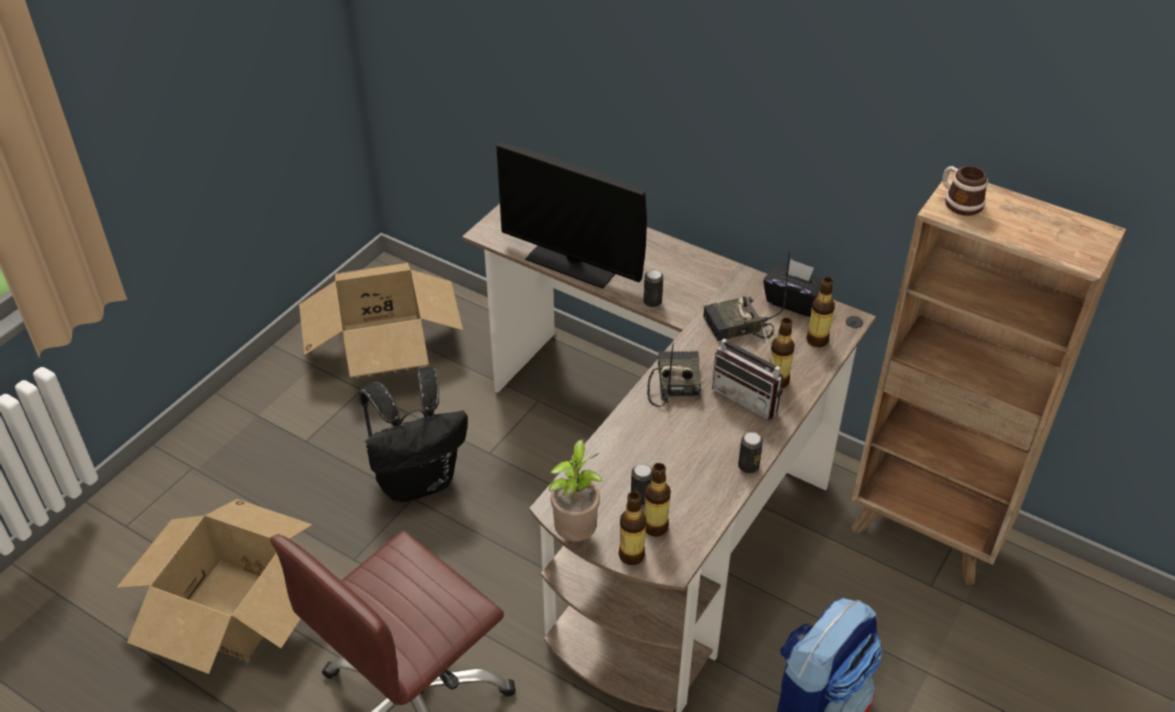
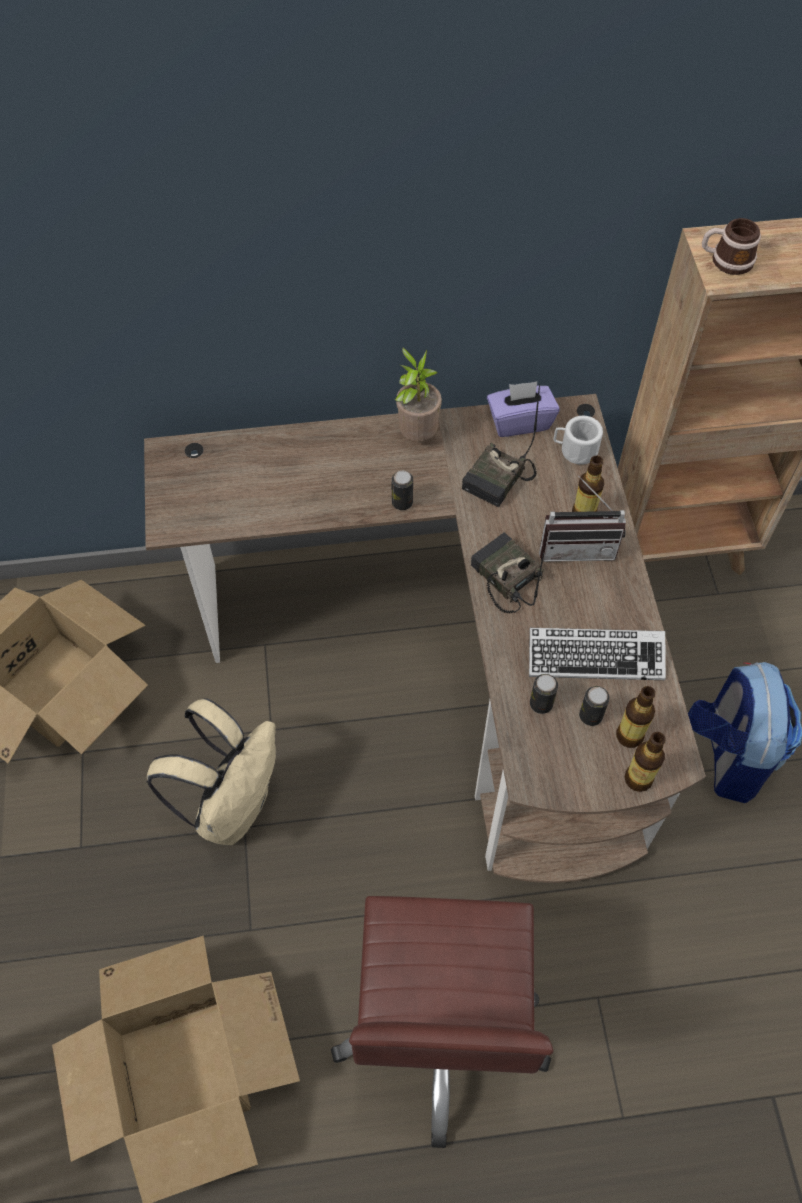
camera: 40 degrees left, 15 degrees up
black backpack [359,367,468,502] -> beige backpack [147,699,276,845]
monitor [496,142,647,289] -> none
potted plant [549,439,603,541] -> potted plant moved to [395,347,442,441]
can [738,432,763,473] -> can moved to [530,674,558,714]
black tissue box [763,259,822,317] -> purple tissue box [487,382,560,437]
bottle [806,277,835,347] -> white mug [553,416,603,465]
none -> keyboard [529,628,666,680]

